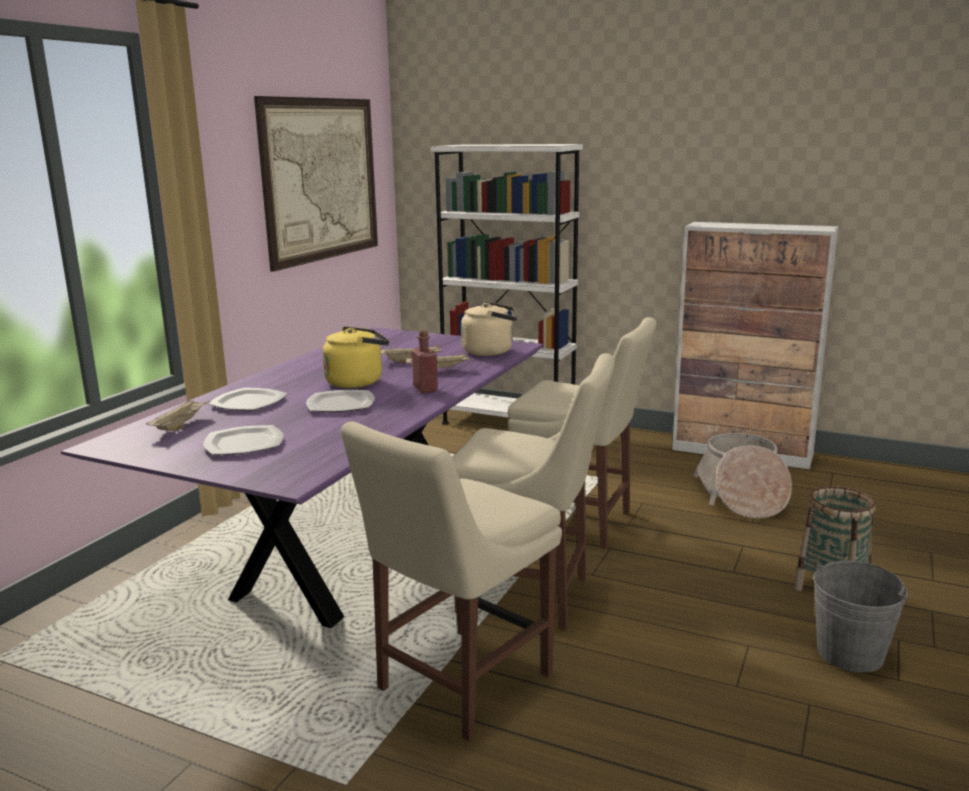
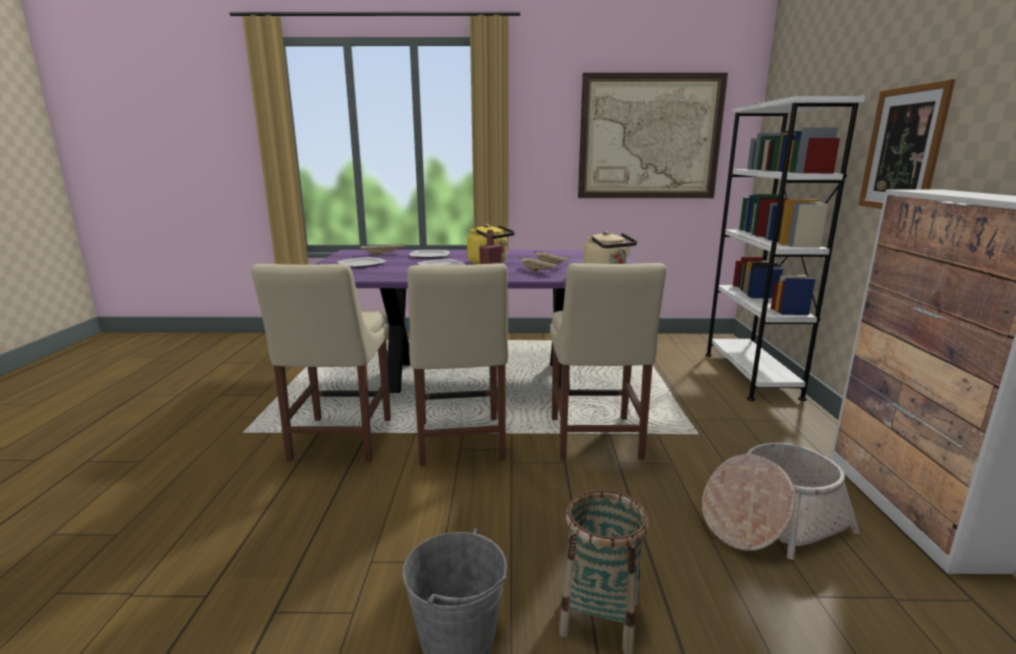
camera: 65 degrees right, 0 degrees up
beige chair [341,422,562,742] -> beige chair turned 105 degrees counterclockwise [251,264,391,462]
none -> picture [858,79,955,209]

